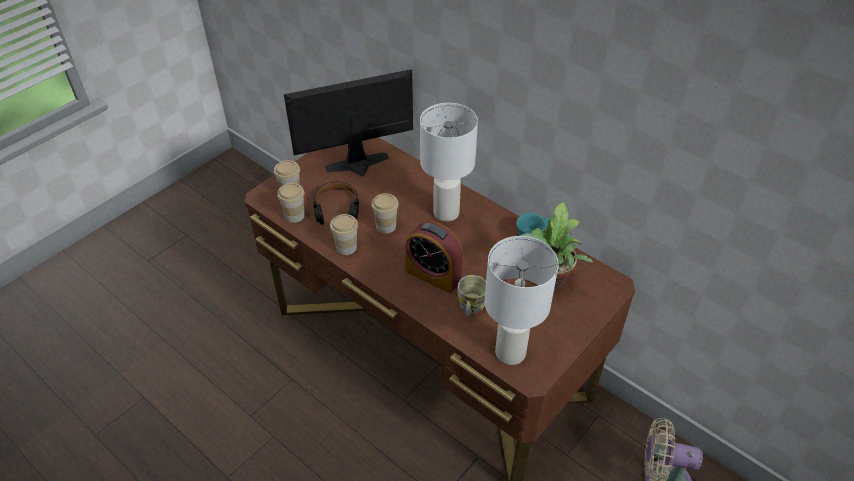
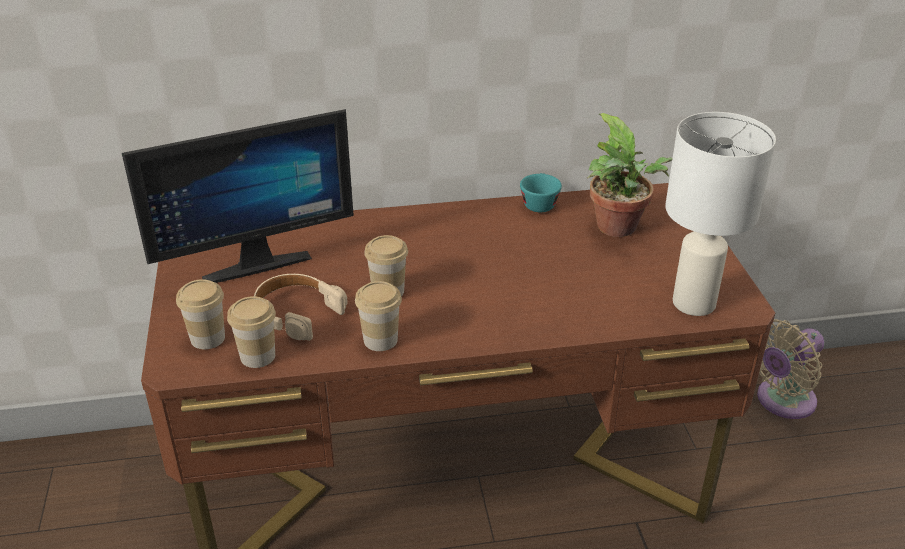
camera: 50 degrees left, 10 degrees down
monitor [284,70,413,177] -> monitor turned 135 degrees counterclockwise [122,109,354,283]
black headphones [313,181,359,225] -> beige headphones [254,274,348,341]
alarm clock [405,221,463,293] -> none
white table lamp [420,103,478,222] -> none
mug [457,275,486,316] -> none

